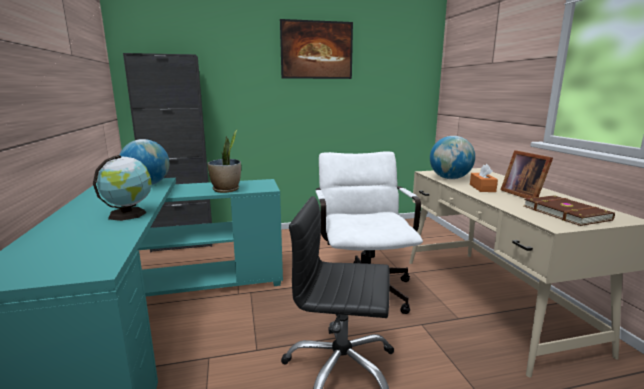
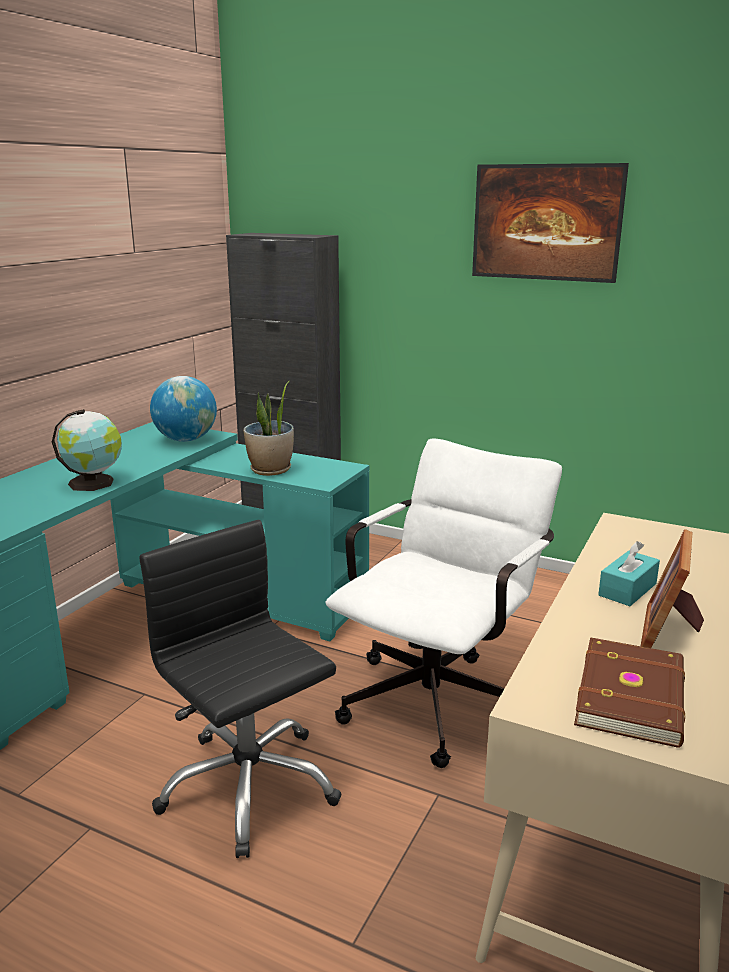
camera: 40 degrees right, 5 degrees up
globe [430,136,475,179] -> none
orange tissue box [470,164,498,192] -> turquoise tissue box [598,541,660,606]

